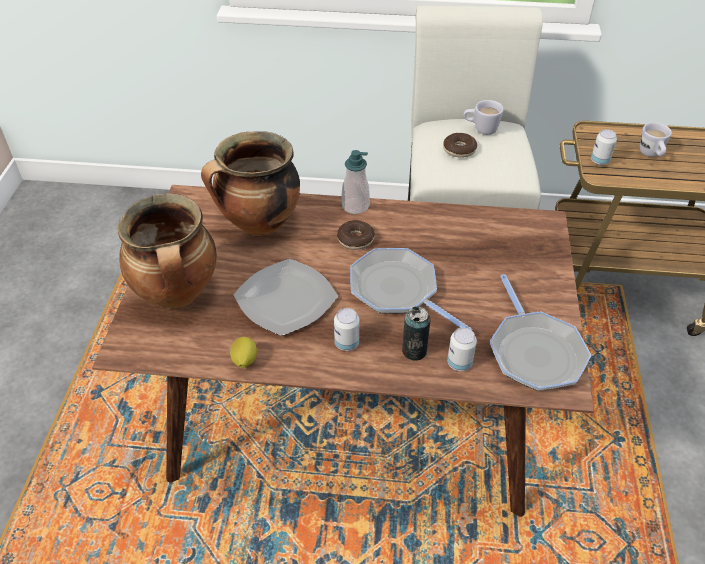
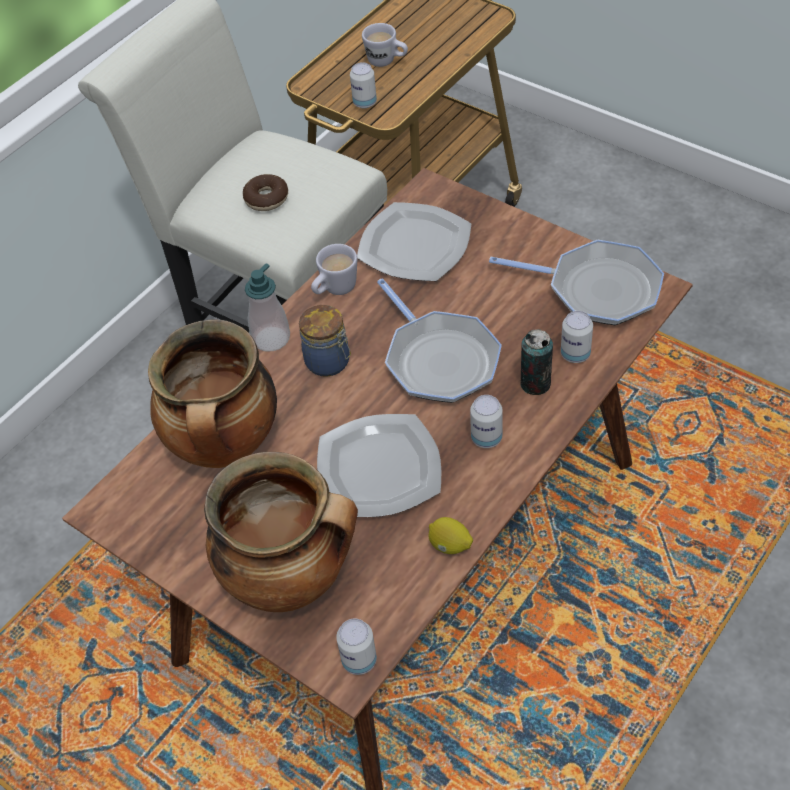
camera: 55 degrees left, 5 degrees up
donut [337,220,375,250] -> jar [299,305,351,377]
frying pan [350,248,473,330] -> frying pan turned 105 degrees counterclockwise [377,279,502,403]
white mug [463,100,504,135] -> white mug moved to [311,244,357,295]
none -> can [336,619,377,675]
none -> plate [357,202,471,281]

